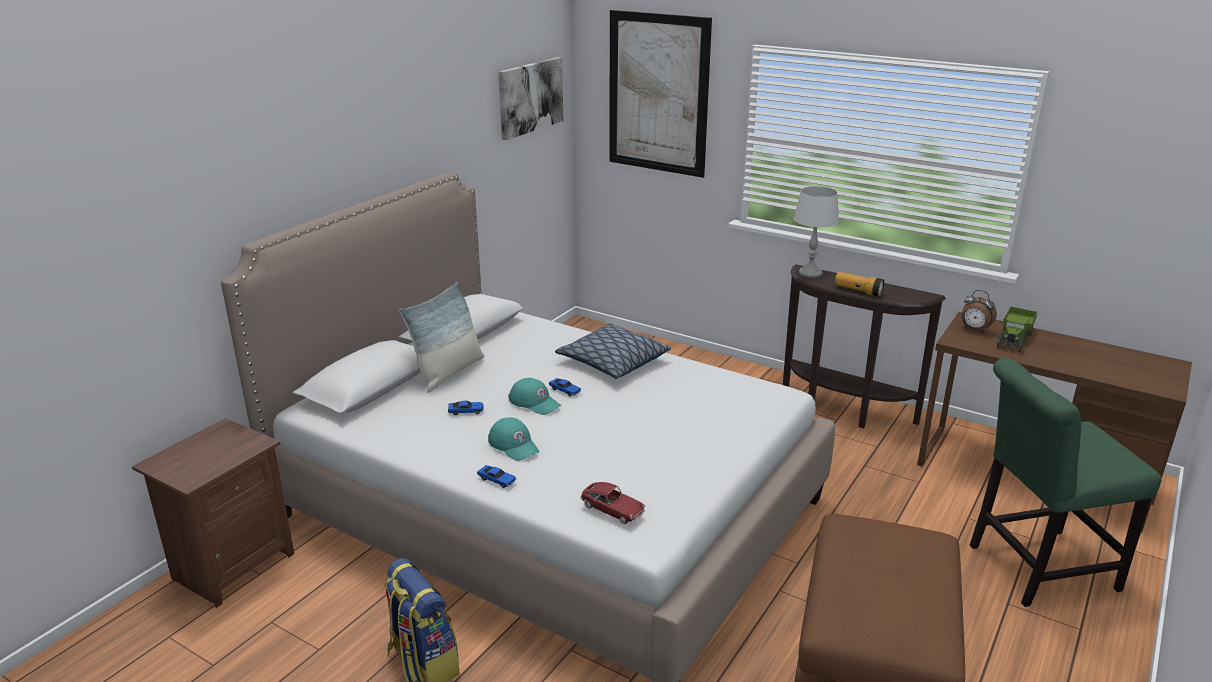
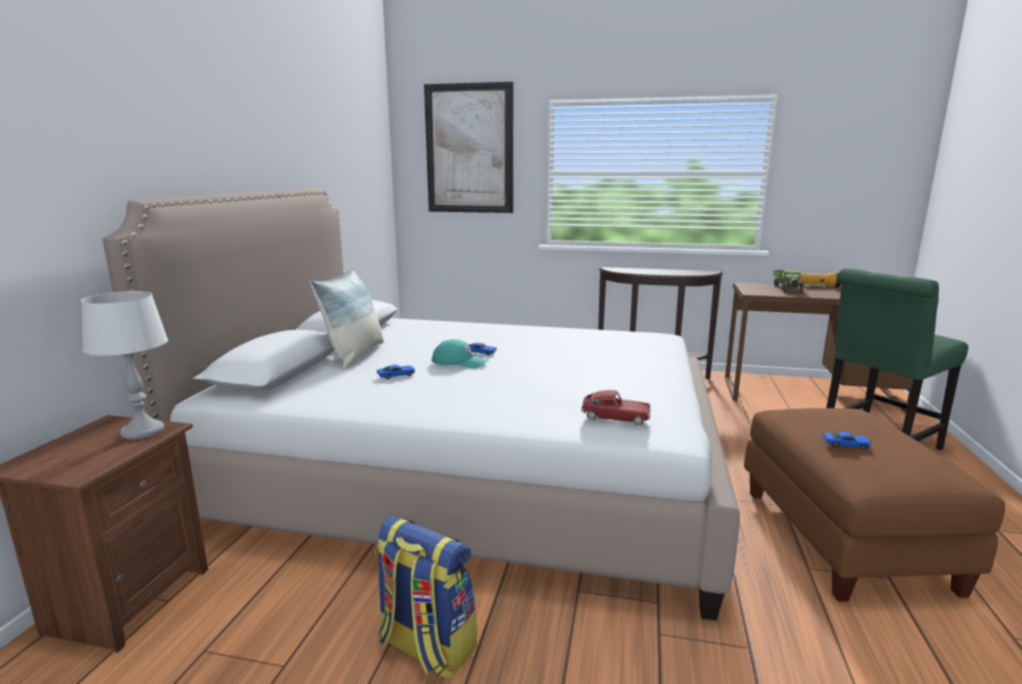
camera: 20 degrees left, 10 degrees down
toy car [477,465,516,488] -> toy car moved to [823,432,871,450]
turquoise cap [488,417,539,461] -> none
picture [499,57,563,140] -> none
pillow [555,323,671,379] -> none
grey table lamp [794,186,839,278] -> grey table lamp moved to [81,291,168,440]
flashlight [835,272,884,297] -> flashlight moved to [799,273,841,287]
alarm clock [962,290,997,332] -> none

